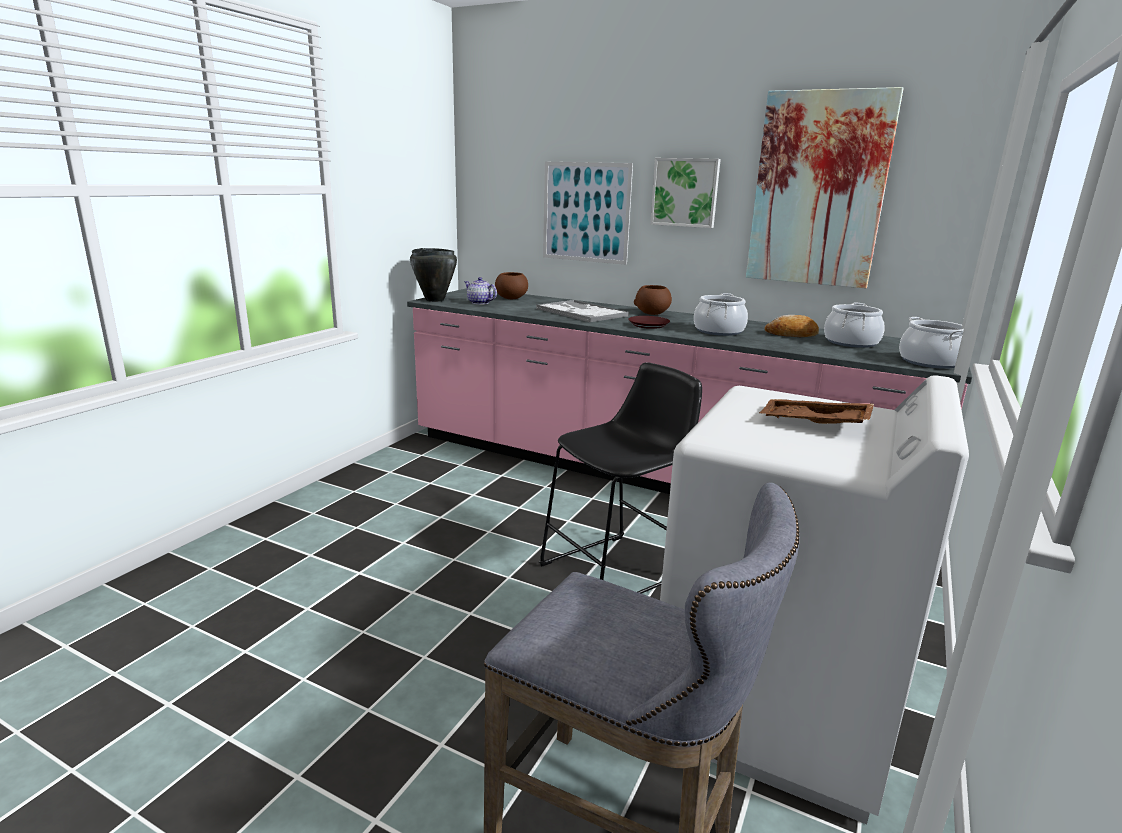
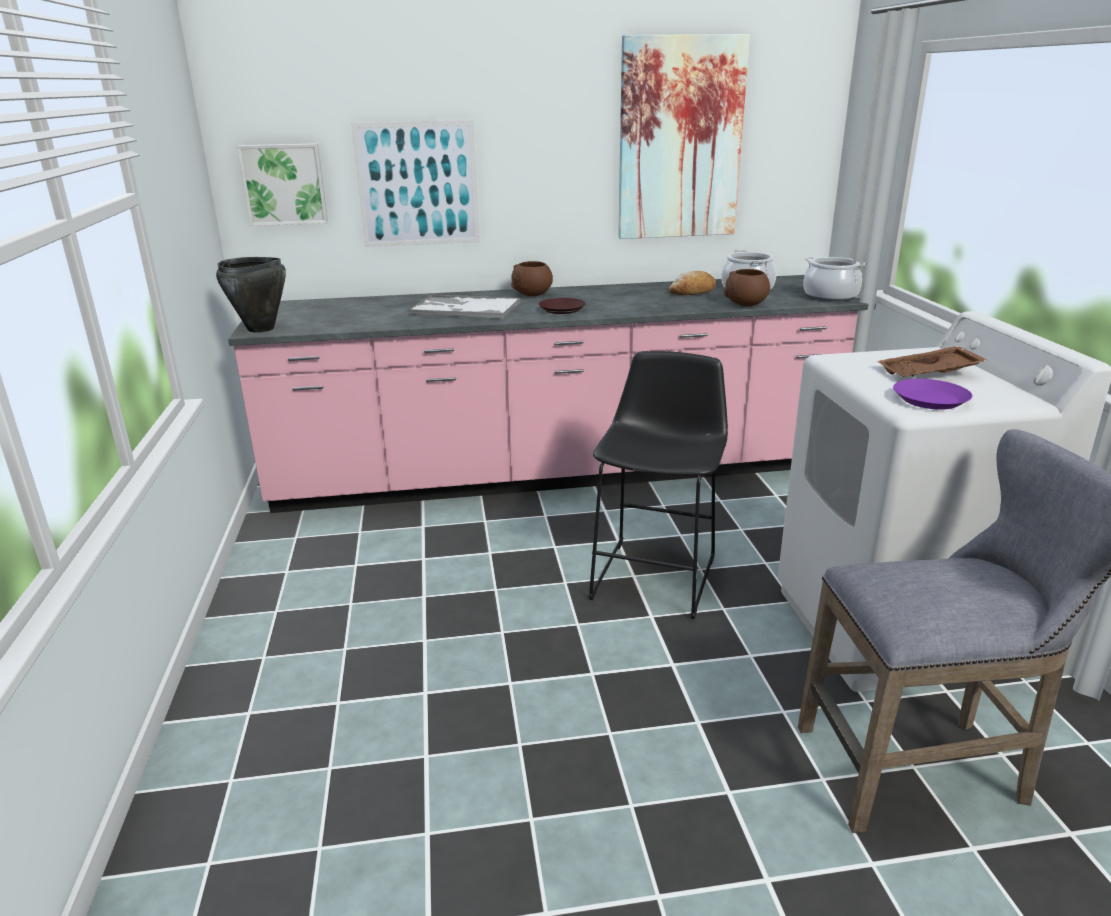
camera: 35 degrees left, 5 degrees up
teapot [464,277,497,305] -> none
brown bowl [495,272,528,299] -> brown bowl moved to [724,269,770,306]
picture [650,158,721,228] -> picture moved to [237,143,328,226]
cooking pot [694,293,748,336] -> none
none -> purple plate [893,379,972,410]

